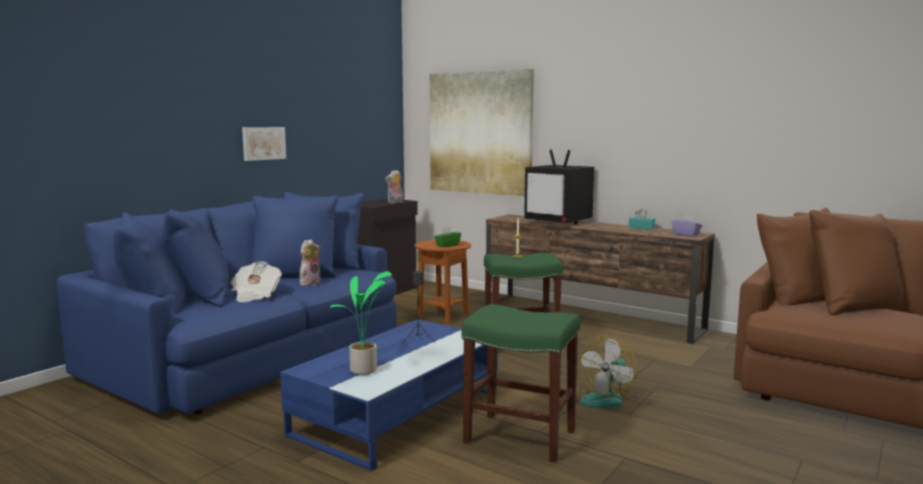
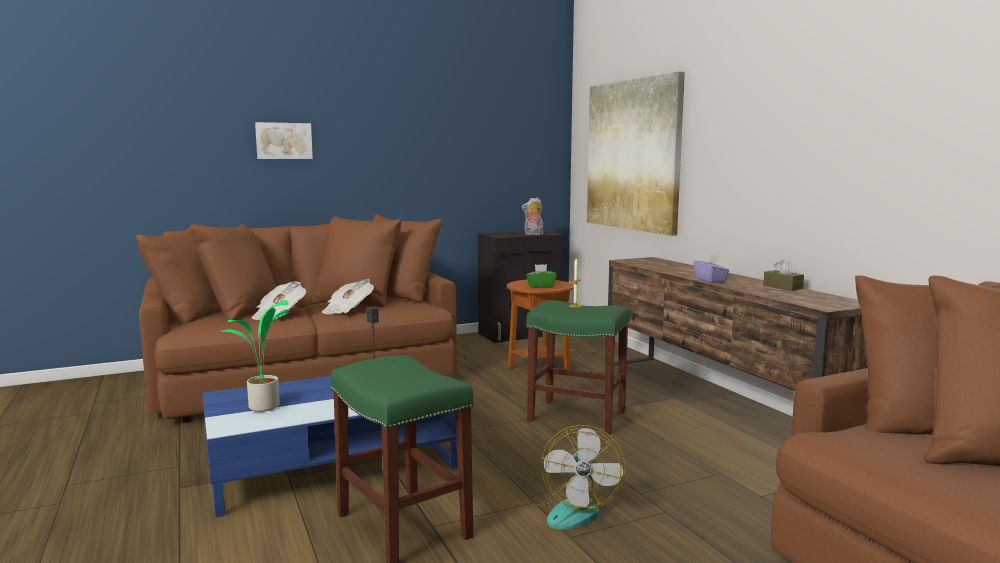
camera: 30 degrees right, 0 degrees up
blue sofa [56,192,397,414] -> brown sofa [136,214,457,422]
picture [242,127,286,161] -> picture moved to [255,122,313,159]
plush toy [299,239,321,286] -> newspaper [322,279,374,314]
television [524,149,594,225] -> none
fan [580,336,637,408] -> fan turned 60 degrees counterclockwise [528,425,626,530]
turquoise tissue box [629,208,655,230] -> brown tissue box [763,259,804,291]
purple tissue box [672,214,702,236] -> purple tissue box moved to [694,254,729,283]

